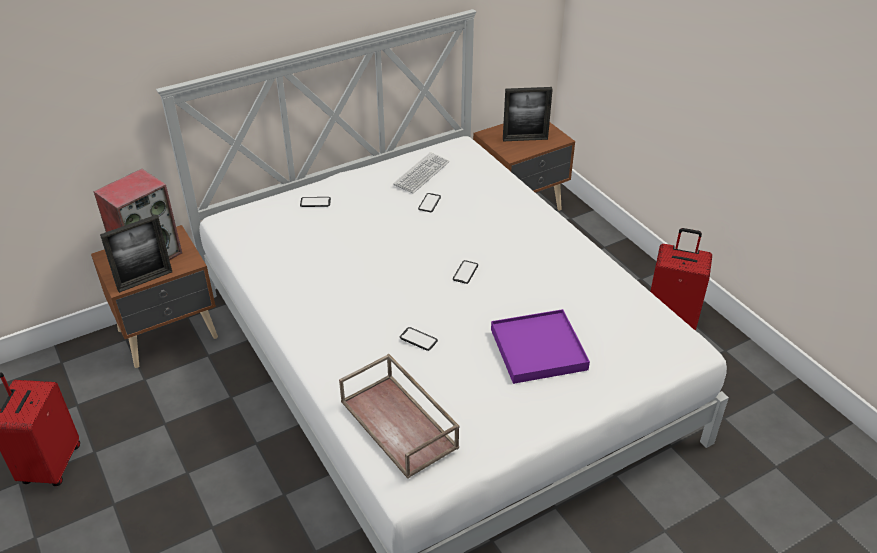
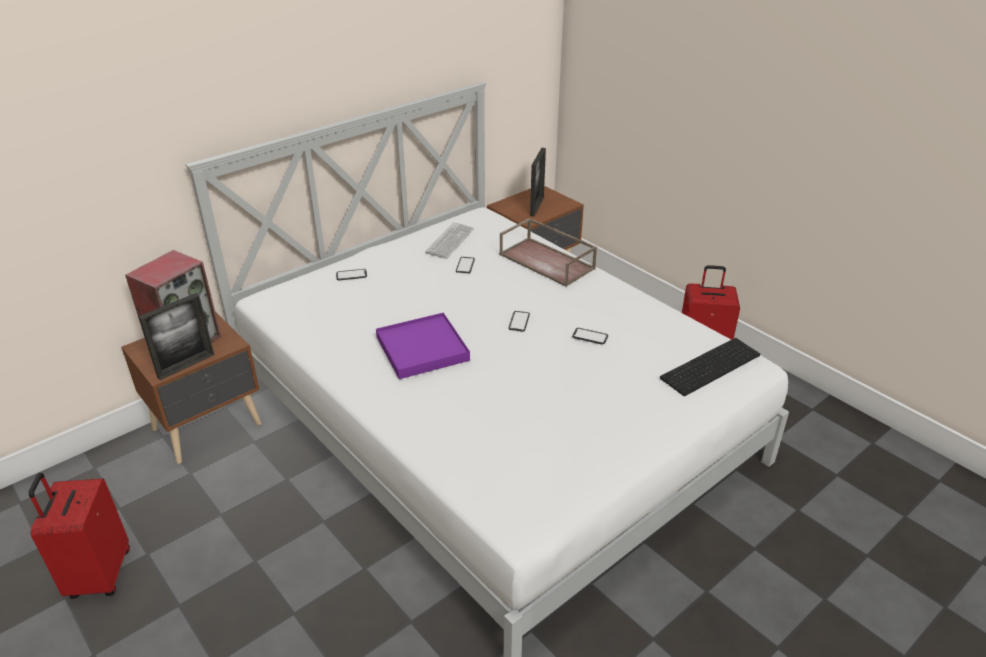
camera: 10 degrees left, 5 degrees down
brown tray [339,354,460,479] -> brown tray moved to [499,218,597,287]
phone [400,327,438,351] -> phone moved to [572,328,608,344]
purple tray [491,309,590,384] -> purple tray moved to [376,313,470,379]
picture frame [503,87,553,141] -> picture frame turned 60 degrees counterclockwise [530,148,546,217]
none -> keyboard [660,338,760,396]

